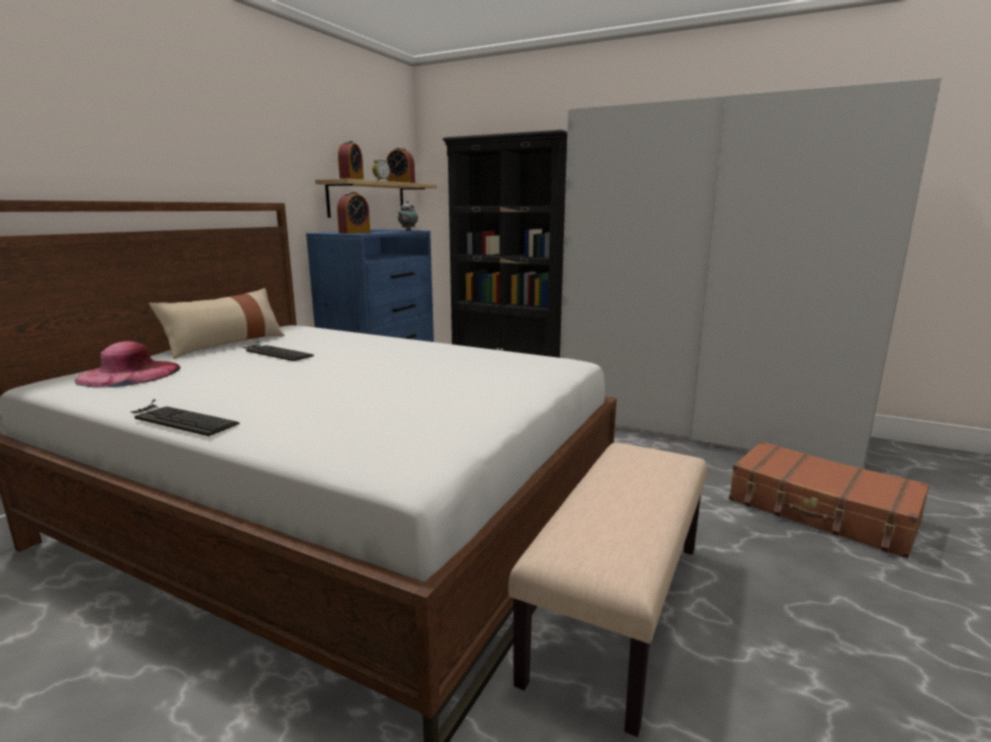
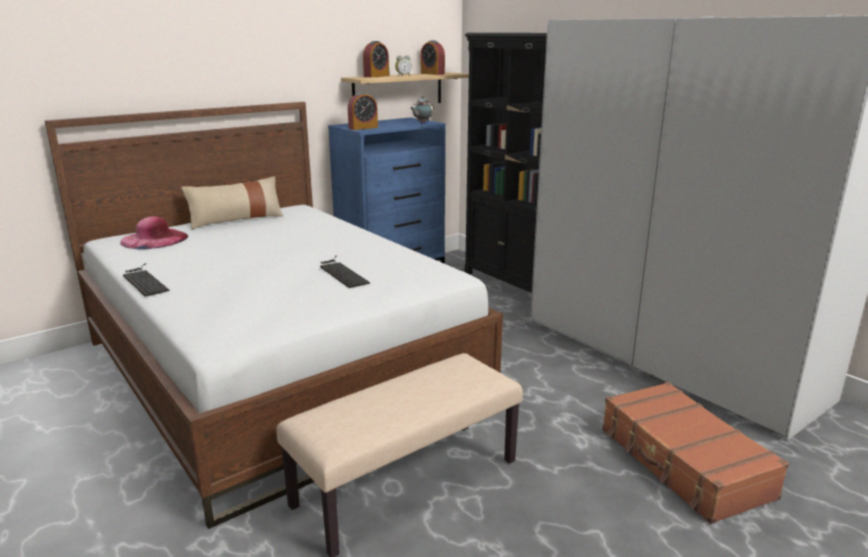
camera: 25 degrees right, 5 degrees up
keyboard [243,342,314,361] -> keyboard moved to [320,256,370,288]

